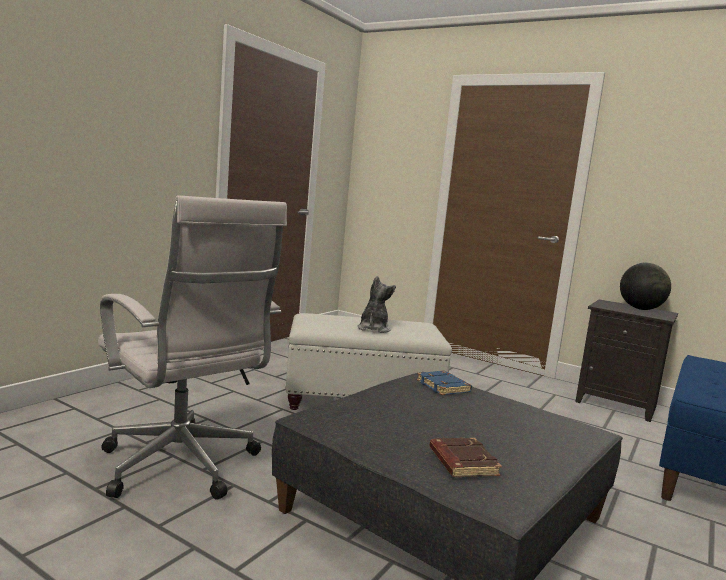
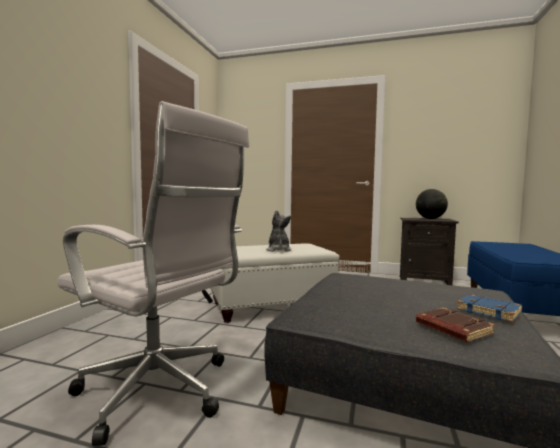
camera: 15 degrees left, 5 degrees down
blue book [417,371,472,395] -> blue book moved to [457,294,522,322]

